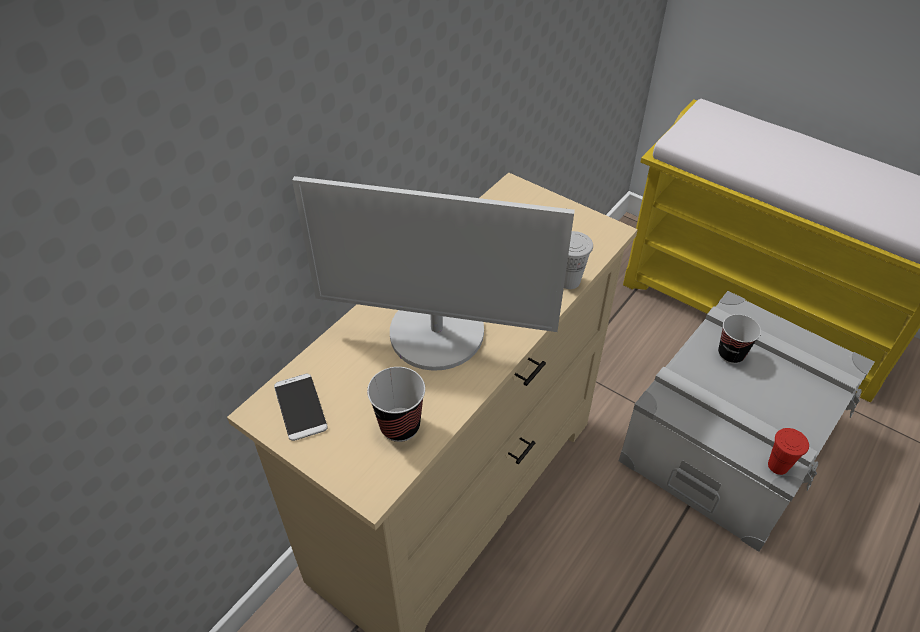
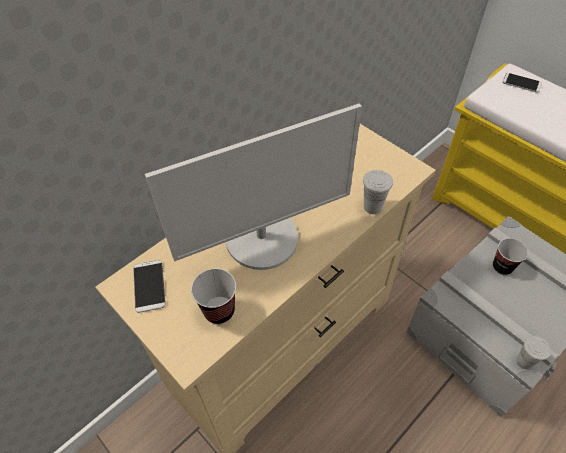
camera: 10 degrees right, 5 degrees up
monitor [292,176,575,371] -> monitor turned 45 degrees counterclockwise [145,103,362,270]
red cup [768,428,809,475] -> white cup [516,336,551,369]
none -> phone [502,73,542,93]

